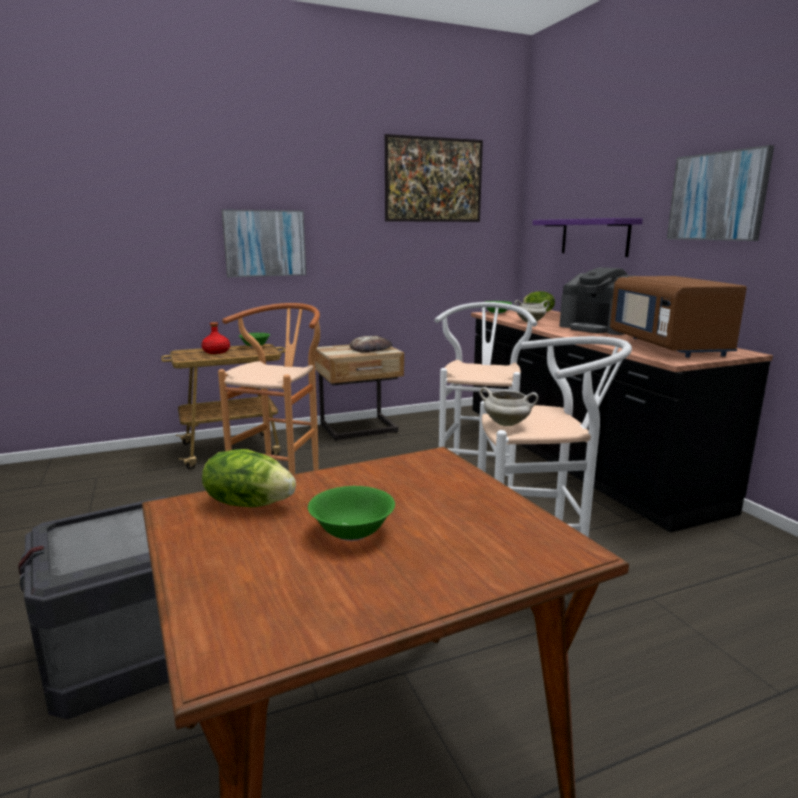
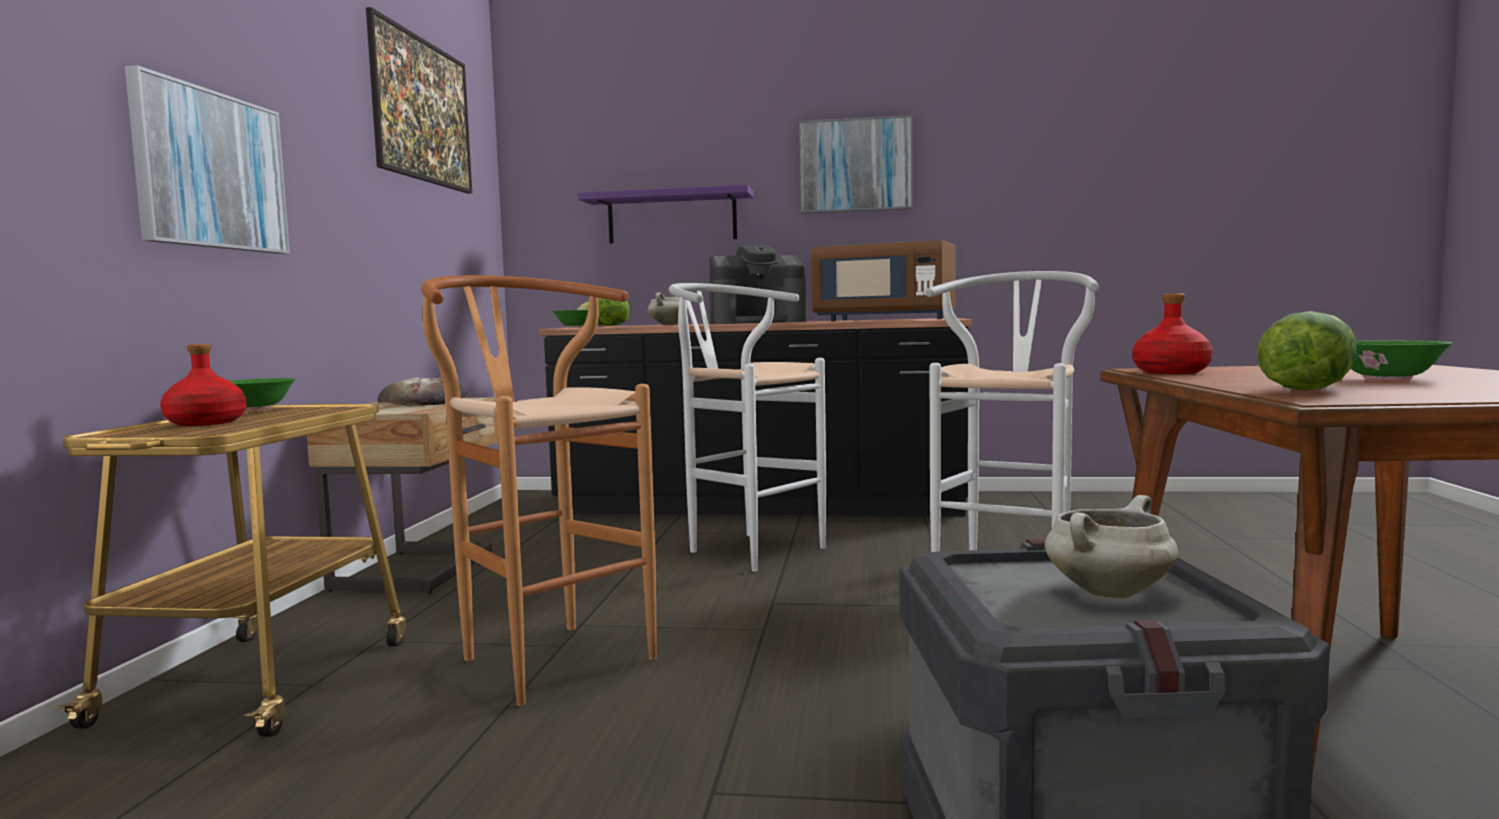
camera: 60 degrees left, 10 degrees down
white cooking pot [479,387,538,426] -> white cooking pot moved to [1045,495,1179,598]
none -> red bottle [1132,293,1213,374]

